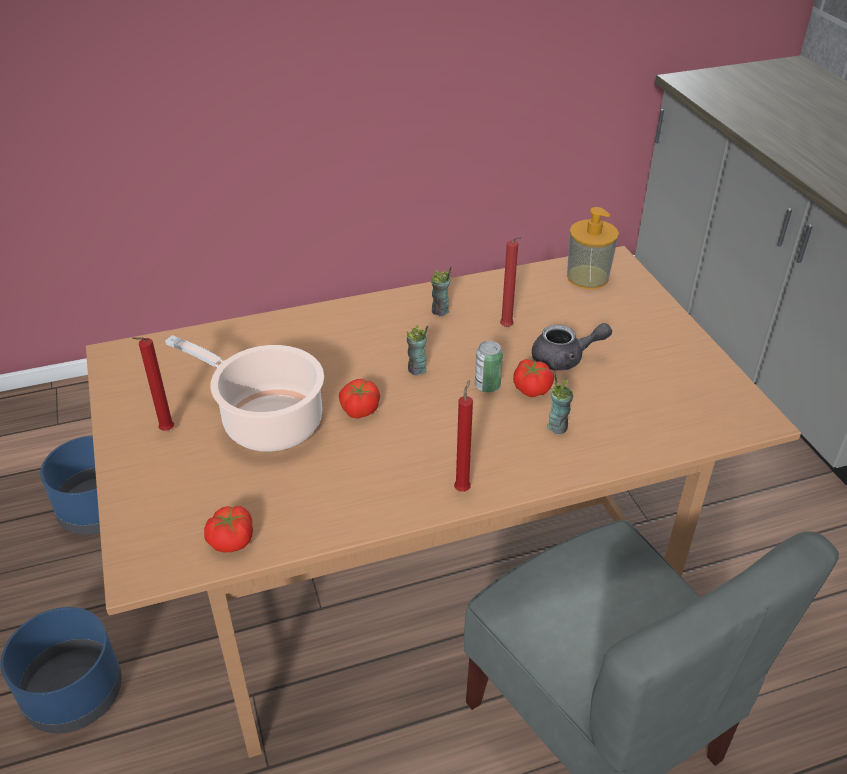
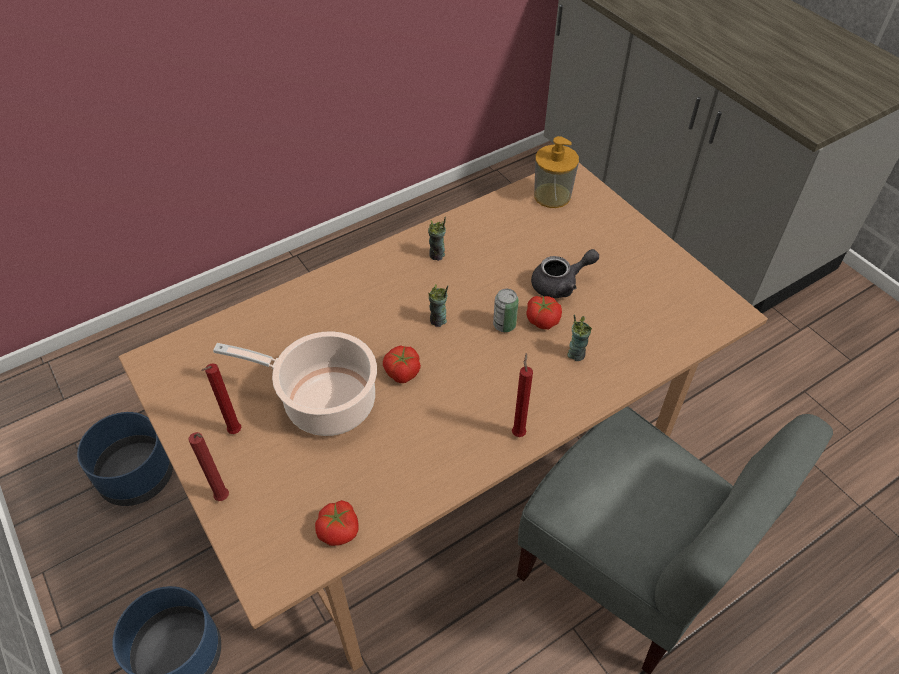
camera: 15 degrees left, 10 degrees up
red candle [500,237,522,327] -> red candle moved to [188,432,229,501]

